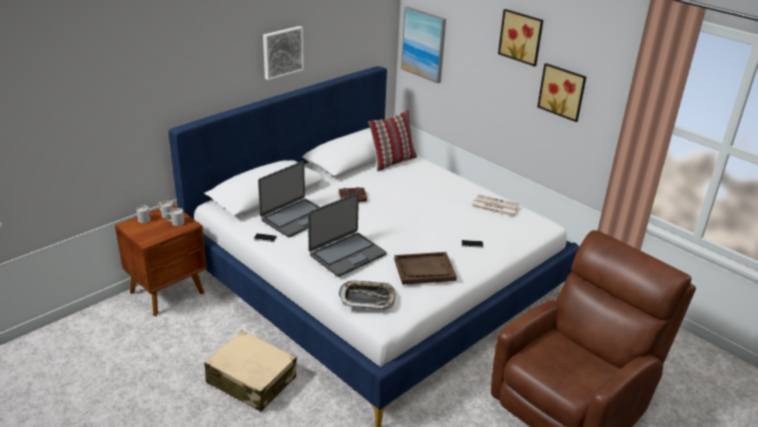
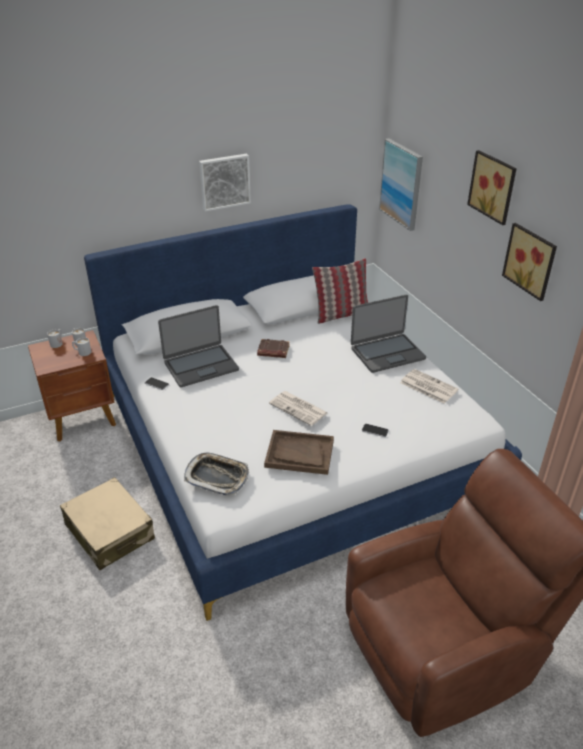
camera: 20 degrees right, 5 degrees up
laptop [308,193,386,277] -> laptop moved to [351,295,426,373]
none -> newspaper [269,391,328,426]

